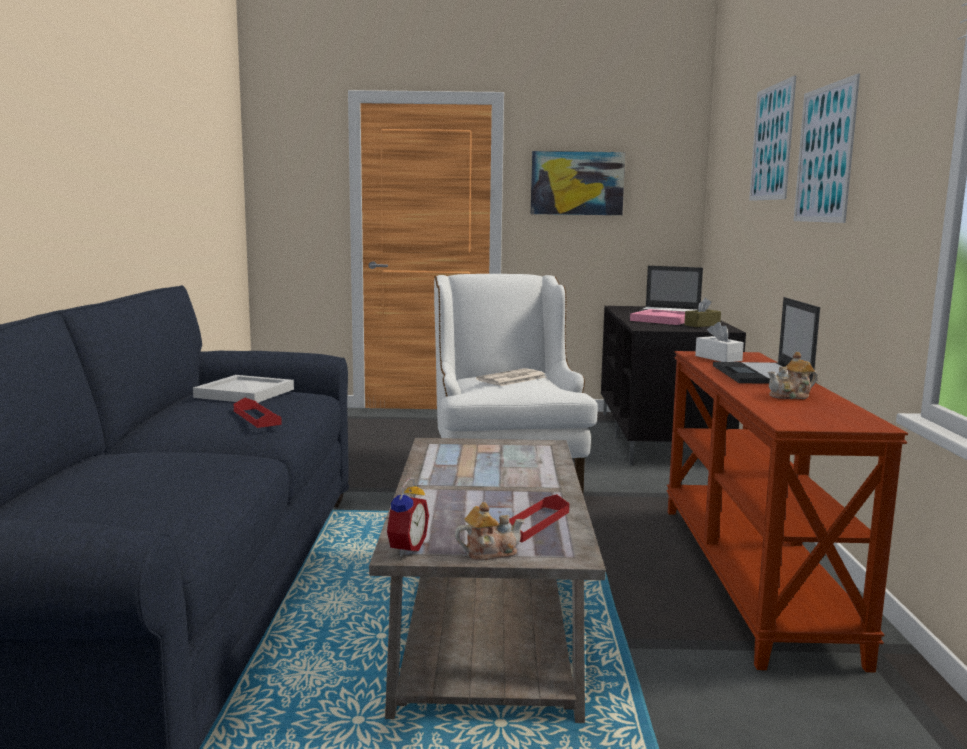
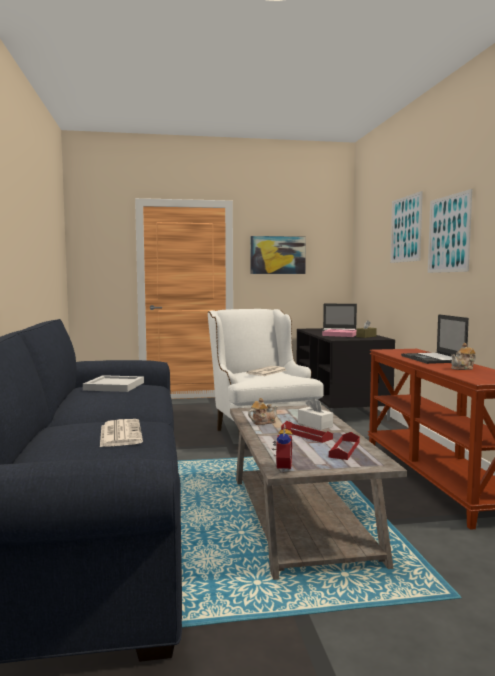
camera: 10 degrees left, 5 degrees down
red tray [234,398,282,428] -> red tray moved to [281,421,333,443]
teapot [455,502,525,560] -> teapot moved to [248,398,278,425]
white tissue box [695,322,744,362] -> white tissue box moved to [298,398,333,430]
none -> newspaper [100,419,143,447]

